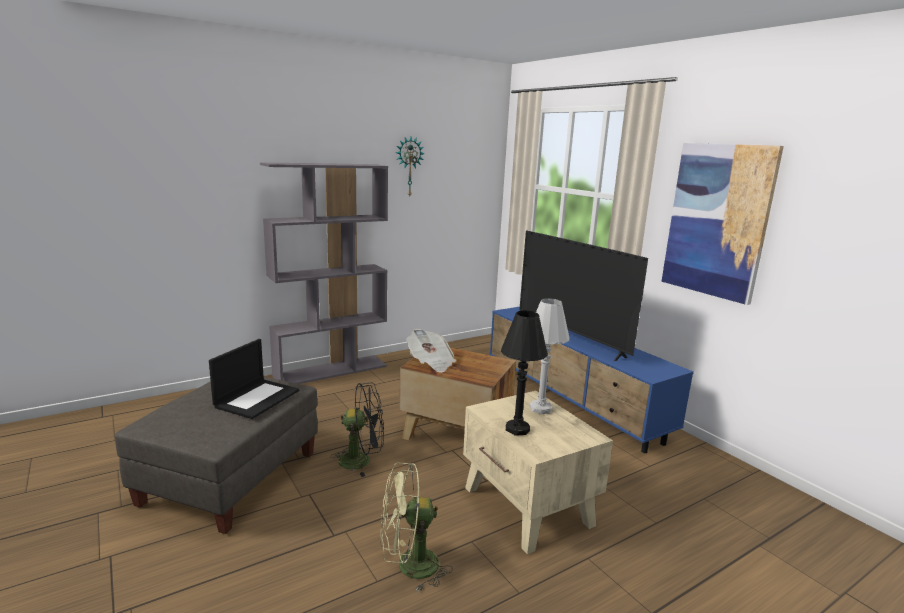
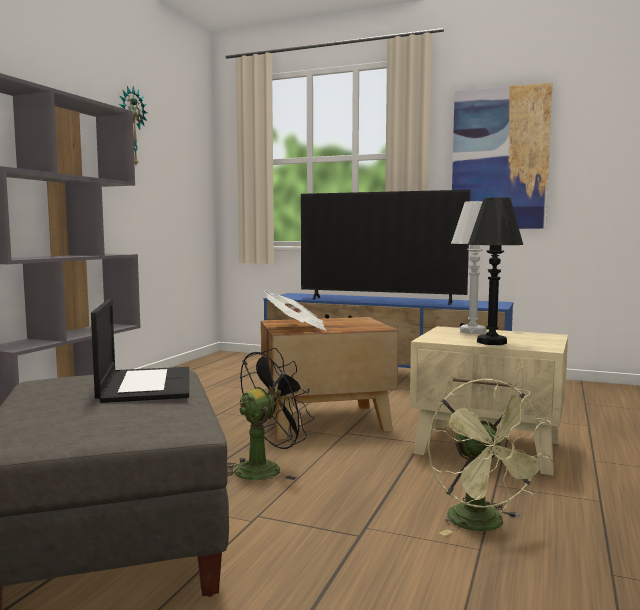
camera: 35 degrees left, 10 degrees down
green fan [381,463,453,592] -> green fan turned 60 degrees counterclockwise [428,378,553,536]

